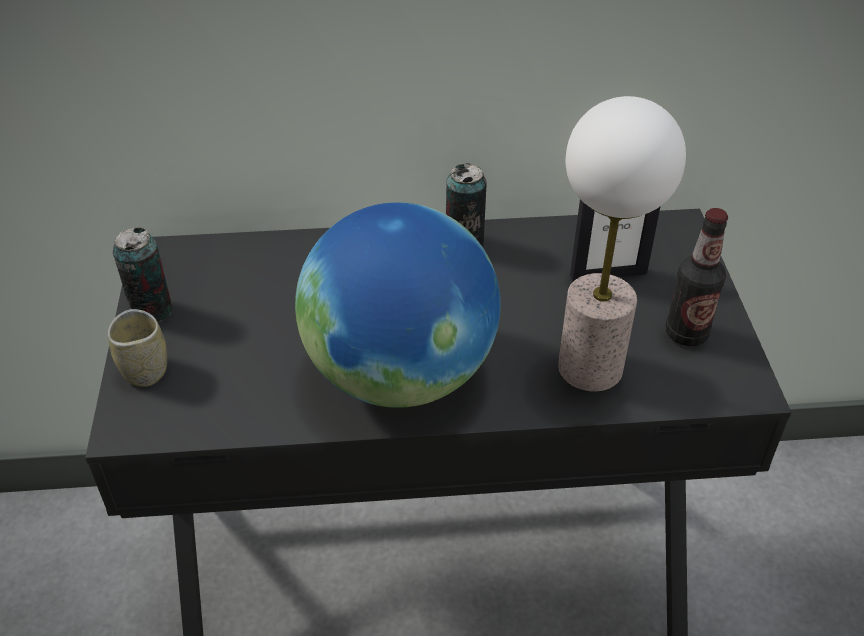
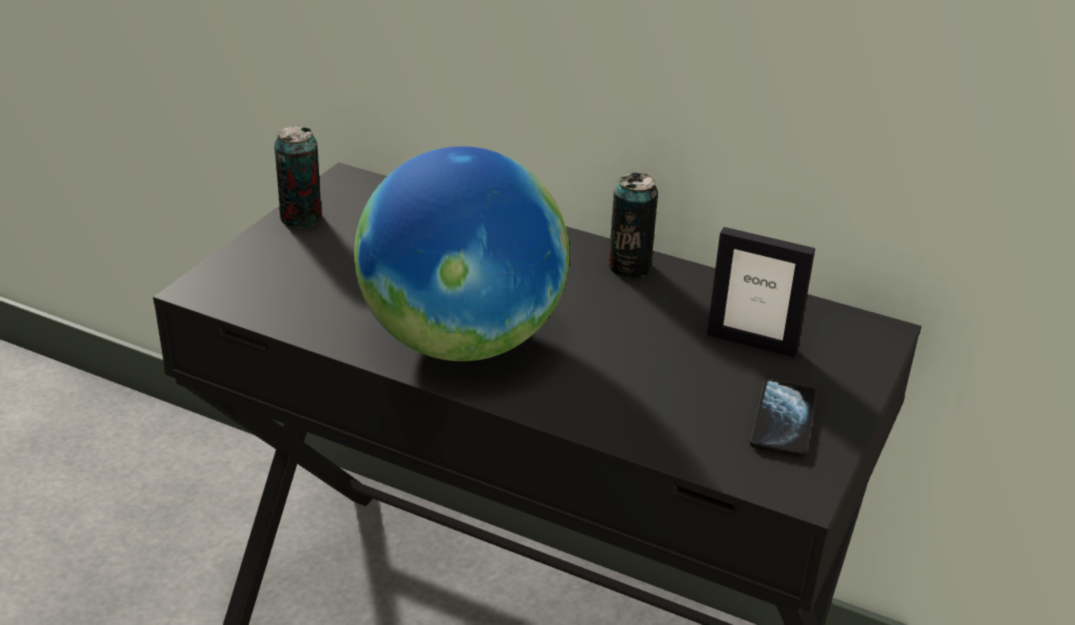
camera: 30 degrees right, 10 degrees down
cup [108,309,167,387] -> none
table lamp [558,96,686,392] -> none
bottle [666,208,728,346] -> phone [750,379,816,457]

